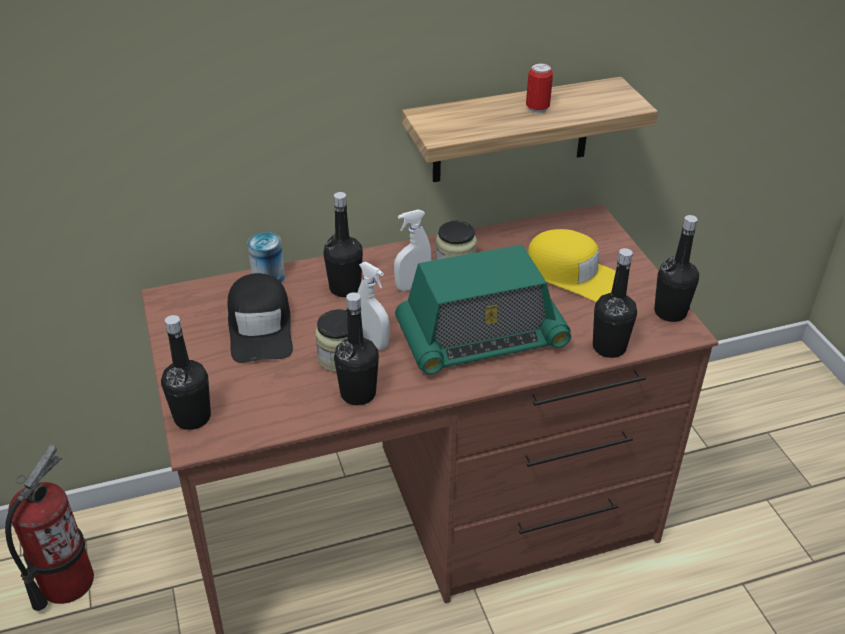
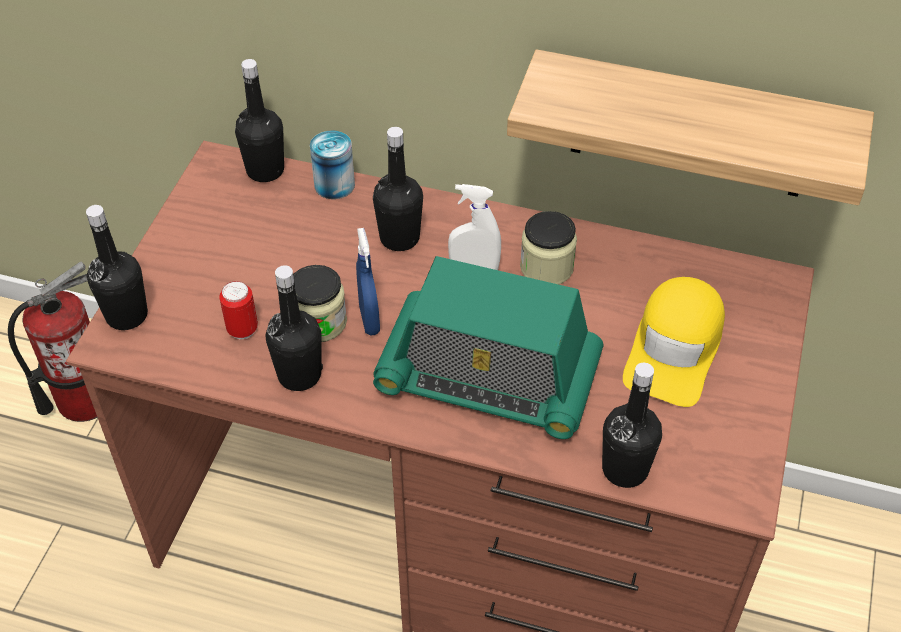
camera: 35 degrees right, 10 degrees up
black cap [228,273,293,363] -> none
white spray bottle [358,262,390,349] -> blue spray bottle [356,228,380,335]
can [526,63,553,114] -> can moved to [219,281,258,339]
yellow cap [527,229,616,302] -> yellow cap turned 45 degrees clockwise [623,277,725,407]
black bottle [654,215,699,322] -> black bottle moved to [235,59,284,182]

